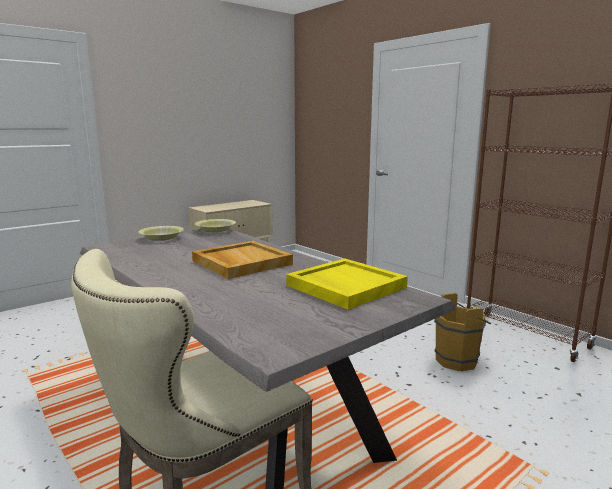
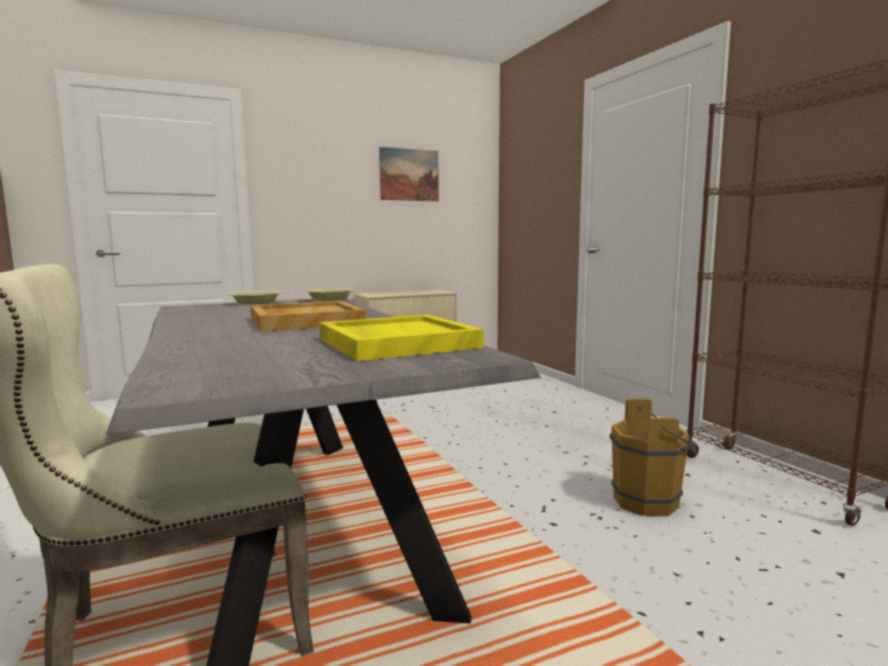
camera: 15 degrees right, 5 degrees down
none -> picture [379,147,439,201]

